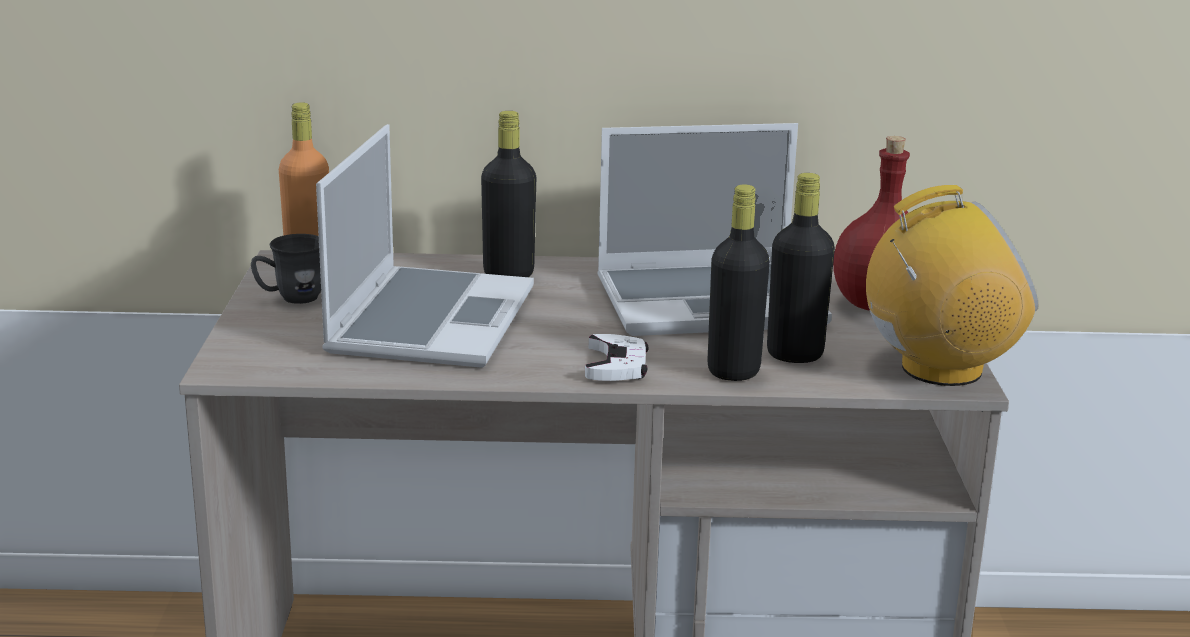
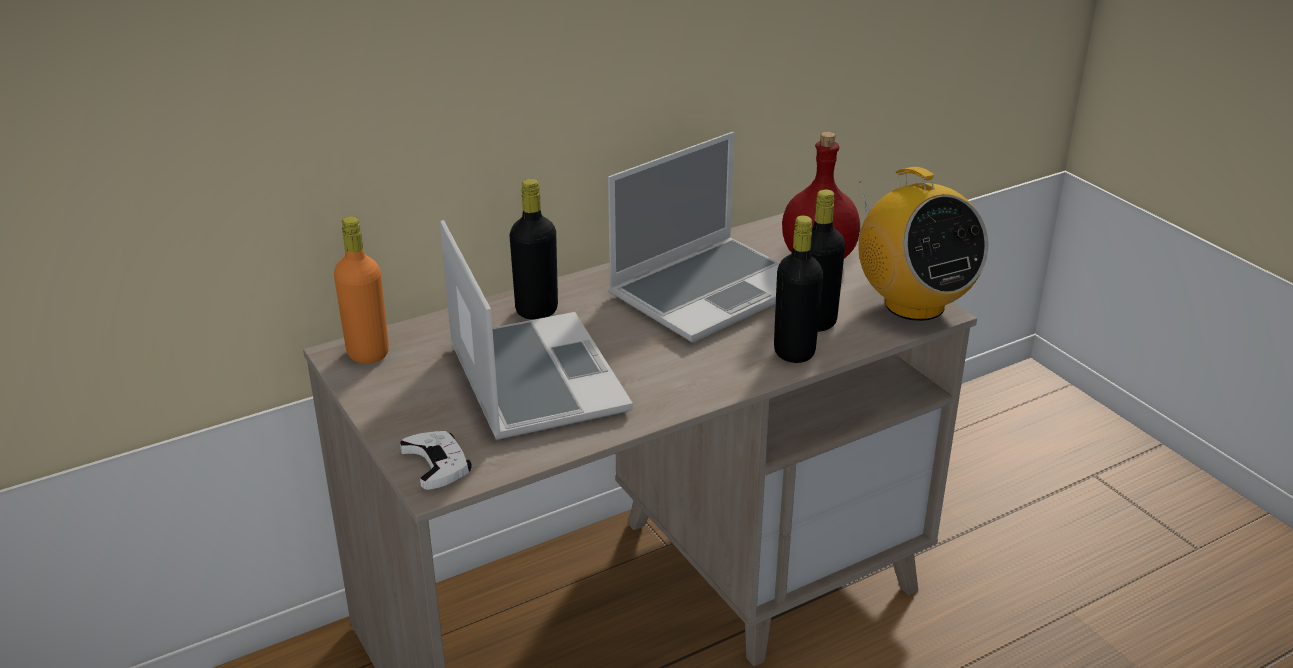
camera: 30 degrees left, 10 degrees up
grey mug [251,234,321,304] -> none
white game controller [585,334,648,381] -> white game controller moved to [400,431,472,490]
radio [866,185,1039,386] -> radio turned 105 degrees clockwise [858,167,989,321]

